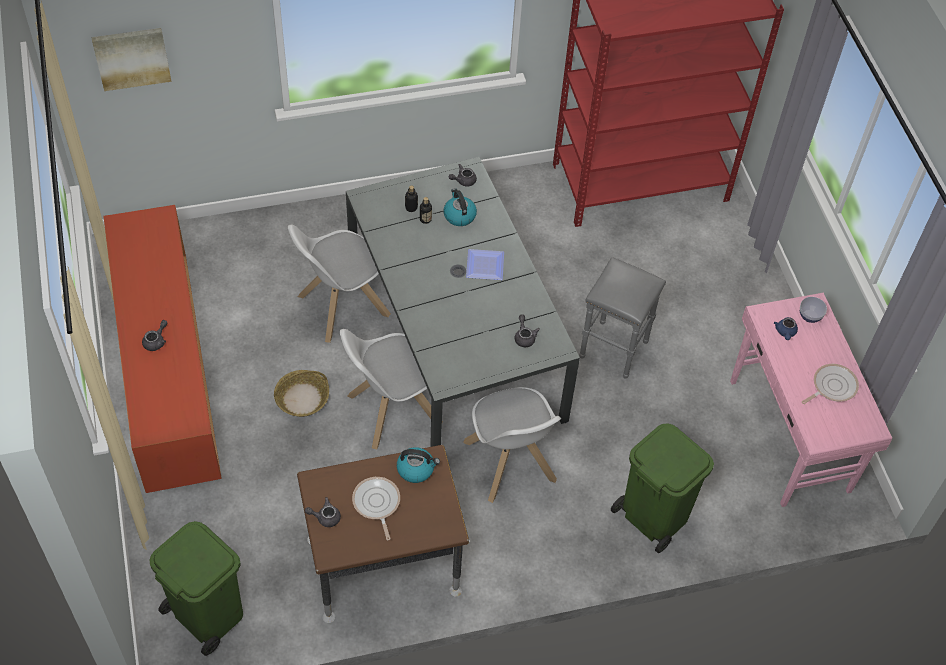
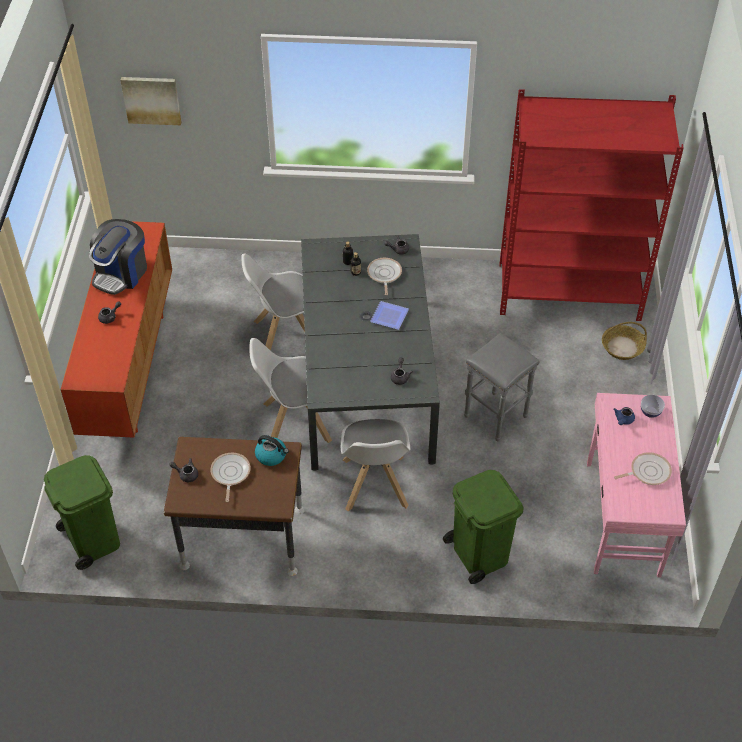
camera: 20 degrees right, 5 degrees down
basket [274,370,329,417] -> basket moved to [602,322,647,360]
kettle [443,188,477,226] -> frying pan [367,258,402,295]
none -> coffee machine [89,219,147,295]

